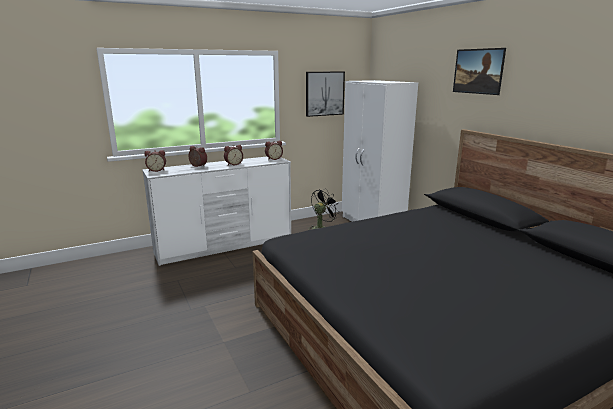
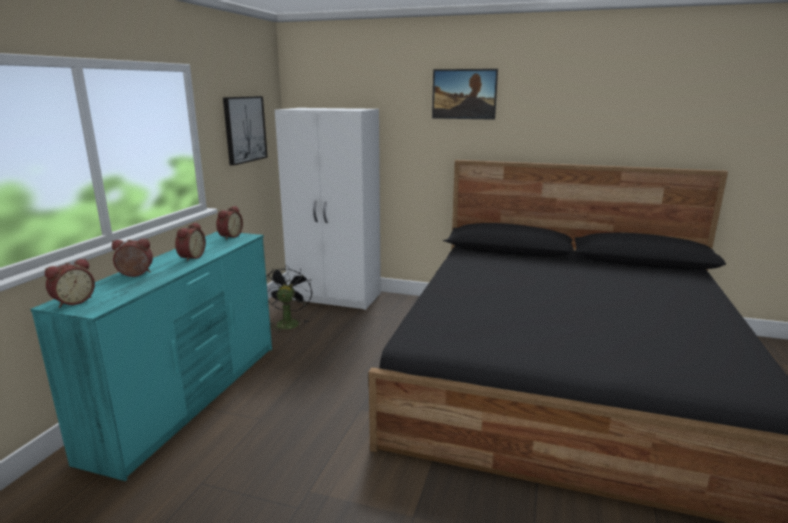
camera: 45 degrees left, 0 degrees up
white dresser [142,156,291,266] -> turquoise dresser [30,231,272,481]

